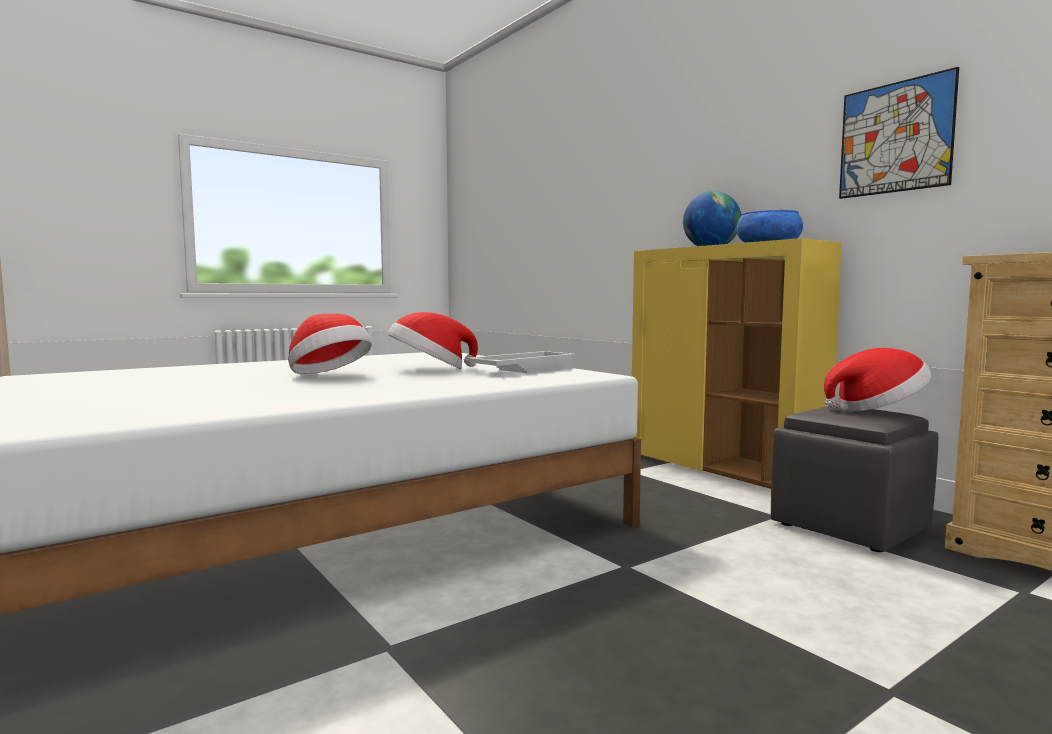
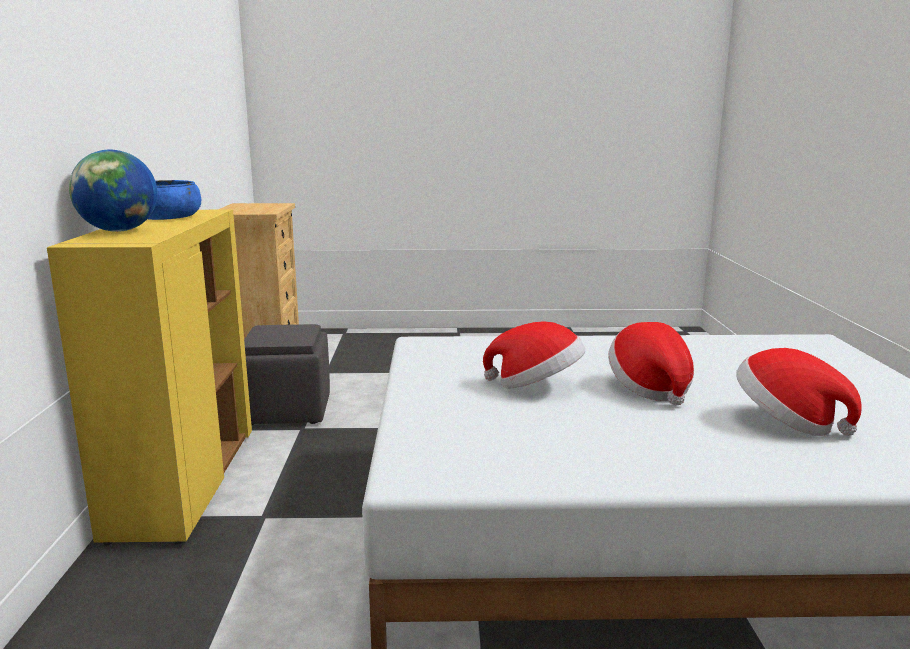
camera: 145 degrees left, 10 degrees up
white tray [466,351,575,373] -> none
hat [824,348,932,411] -> hat moved to [736,348,862,436]
picture [839,67,959,199] -> none

